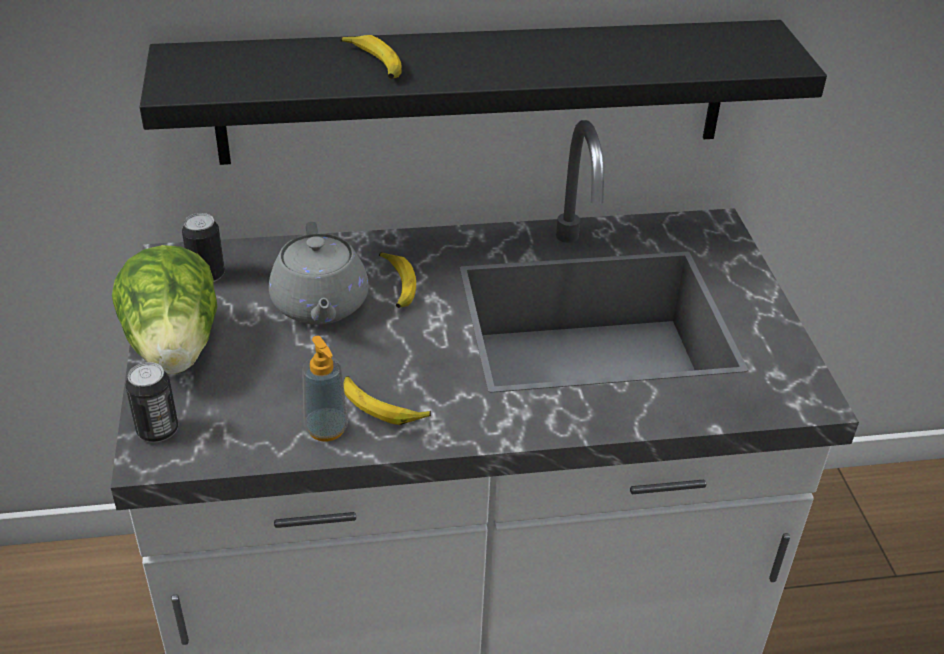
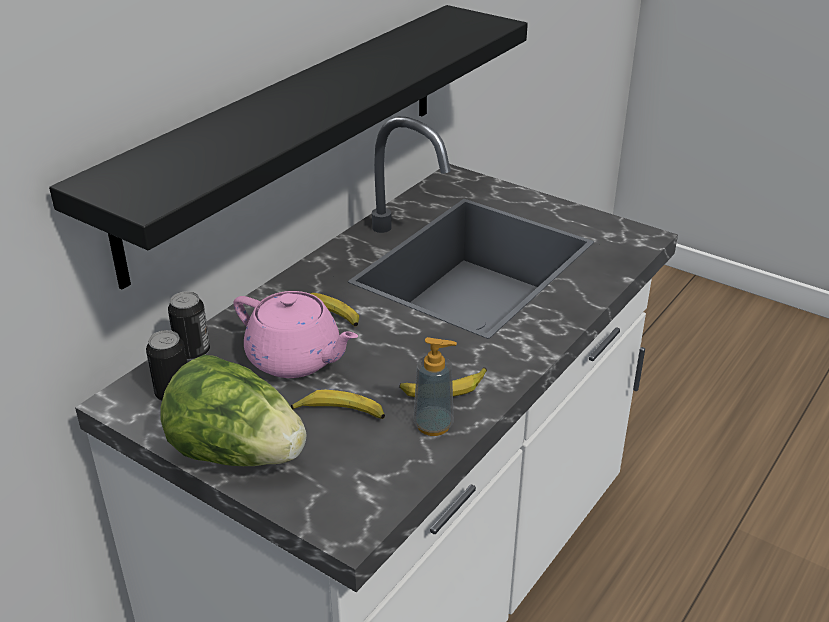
camera: 45 degrees left, 5 degrees down
can [126,362,178,442] -> can moved to [168,291,210,361]
grey teapot [269,222,369,325] -> pink teapot [233,291,358,378]
banana [341,35,402,79] -> banana moved to [291,390,385,419]

